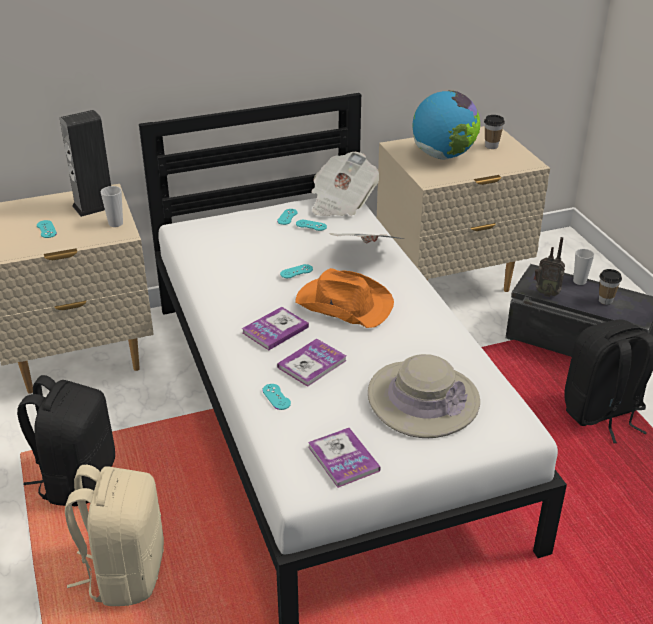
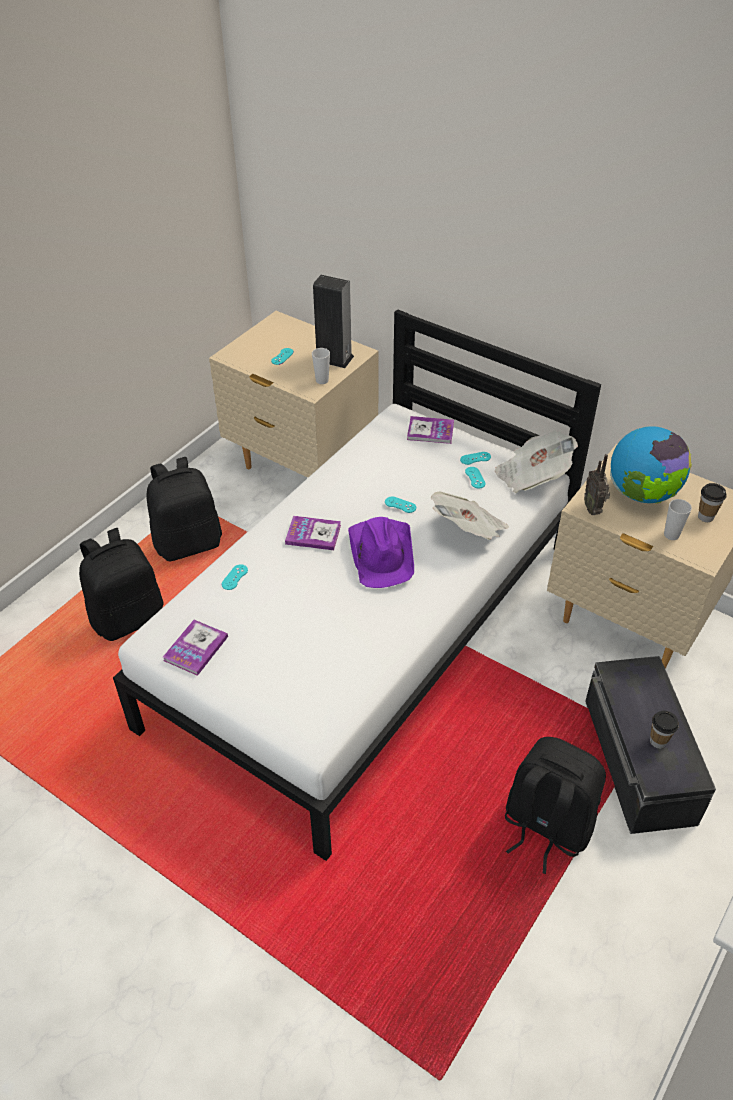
camera: 55 degrees right, 10 degrees up
beige backpack [65,465,164,606] -> black backpack [79,528,164,641]
book [277,339,347,387] -> book moved to [407,416,454,444]
orange hat [295,268,394,328] -> purple hat [348,517,414,588]
beige hat [368,354,480,438] -> none
radio [534,237,565,297] -> radio moved to [584,454,610,515]
cup [573,249,594,285] -> cup moved to [664,499,692,540]

